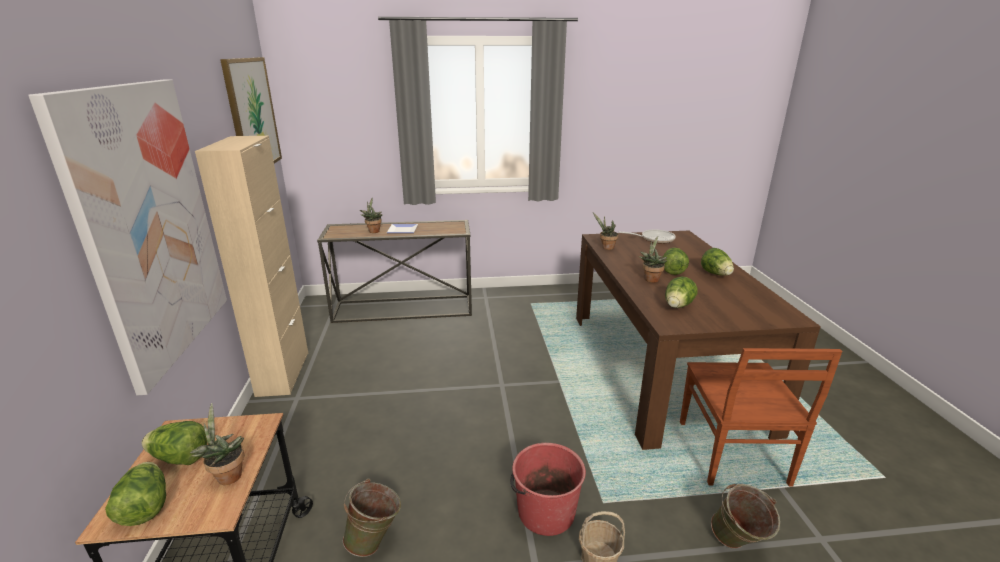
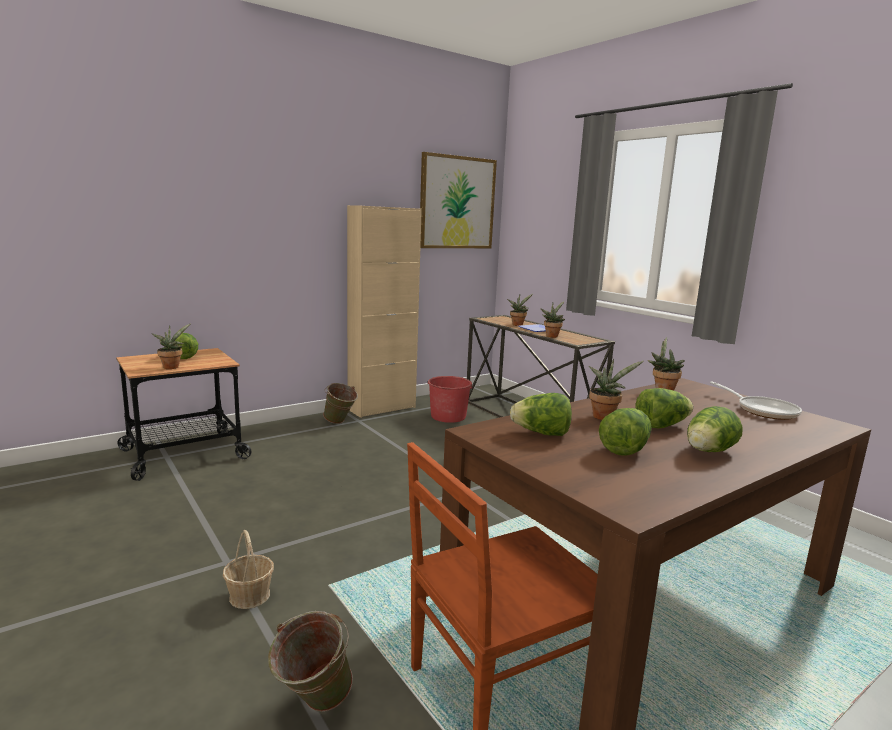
camera: 60 degrees right, 10 degrees down
picture [28,79,227,395] -> none
lettuce [105,462,166,526] -> lettuce moved to [599,408,652,455]
green bucket [343,479,401,557] -> green bucket moved to [323,383,358,424]
red bucket [510,443,586,536] -> red bucket moved to [427,376,474,423]
none -> potted plant [540,301,565,338]

